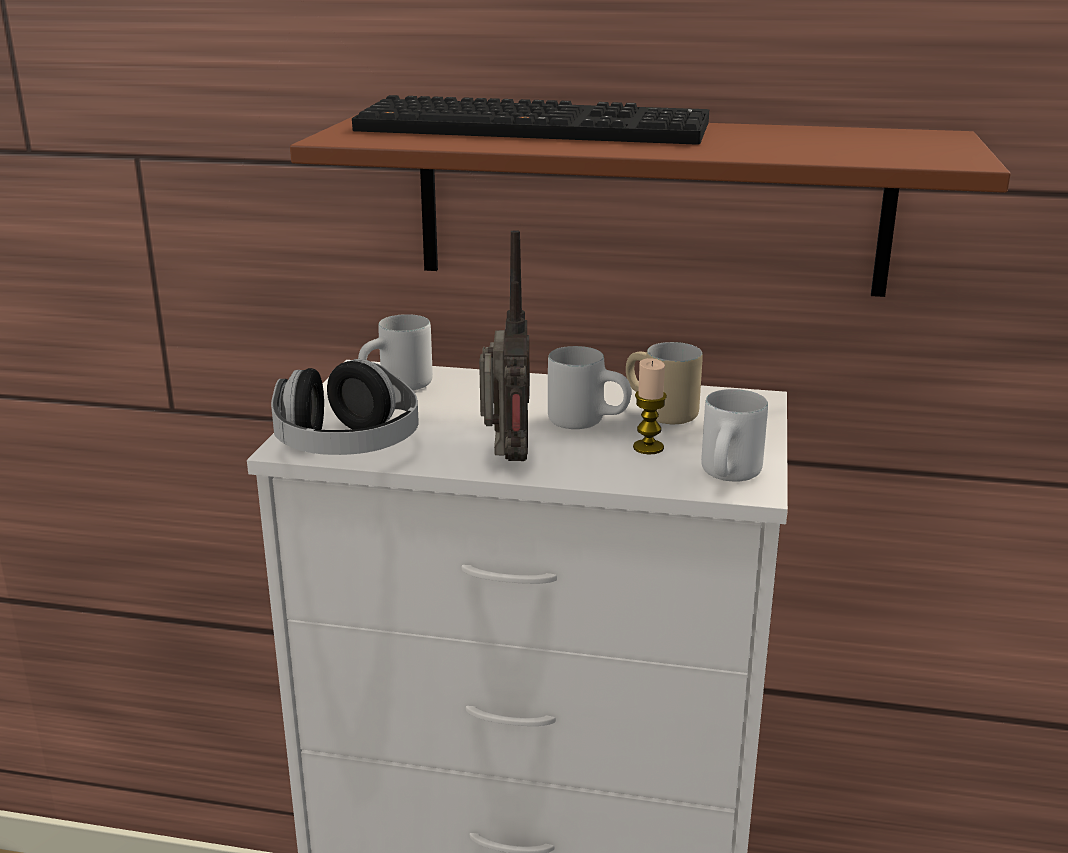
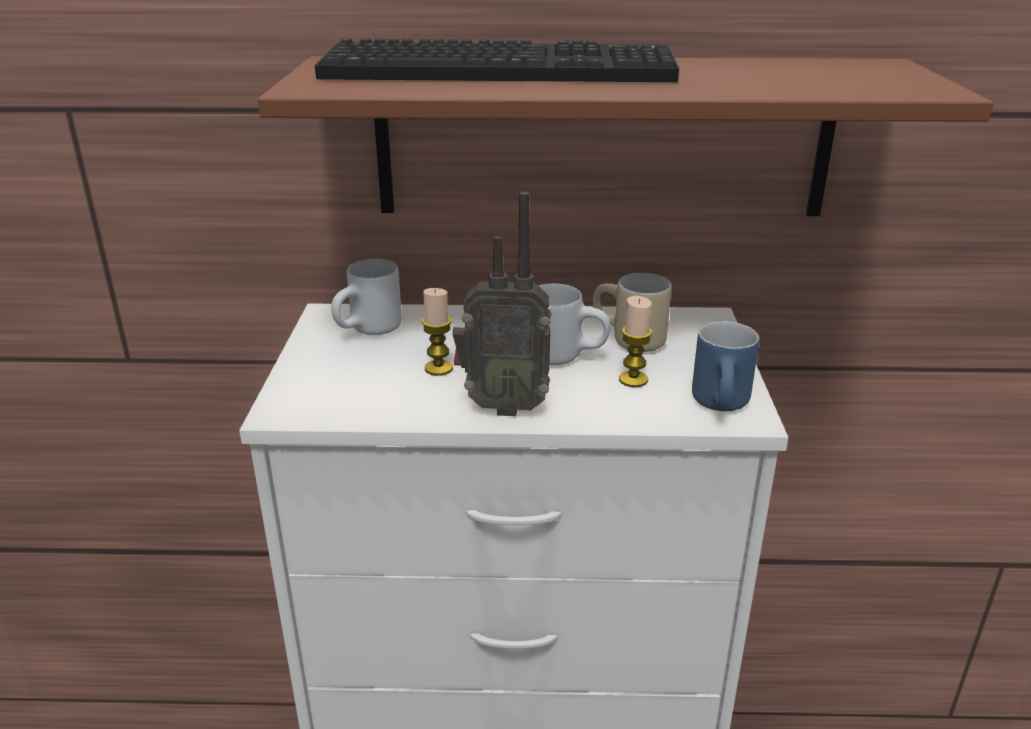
camera: 10 degrees left, 5 degrees up
headphones [271,359,419,455] -> none
radio [479,230,529,461] -> radio turned 105 degrees clockwise [453,192,552,416]
white mug [701,389,768,482] -> blue mug [692,321,759,411]
none -> candle [422,288,453,376]

